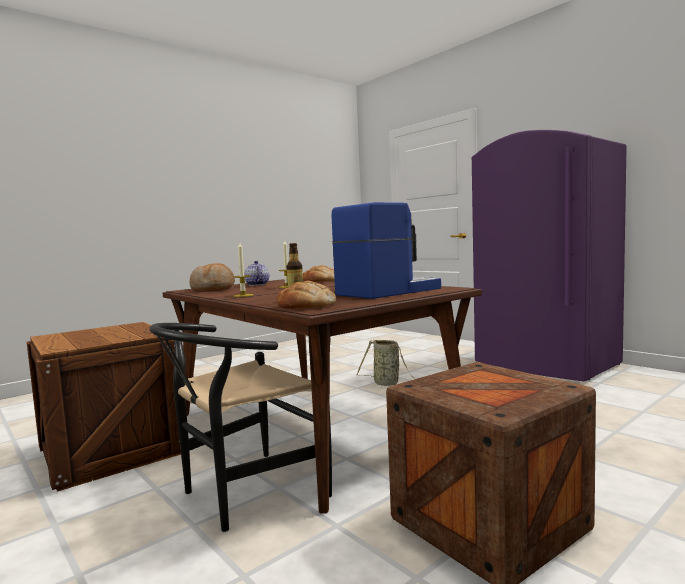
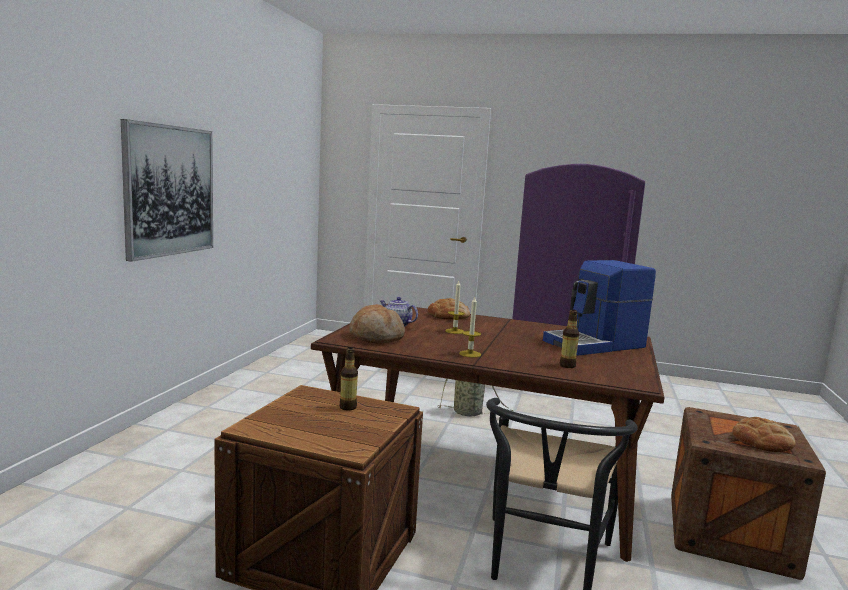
camera: 35 degrees left, 5 degrees up
bread [276,281,336,309] -> bread moved to [732,417,795,452]
coffee machine [332,202,441,299] -> coffee machine turned 135 degrees counterclockwise [543,260,656,355]
none -> picture [121,119,213,262]
none -> bottle [339,347,358,411]

